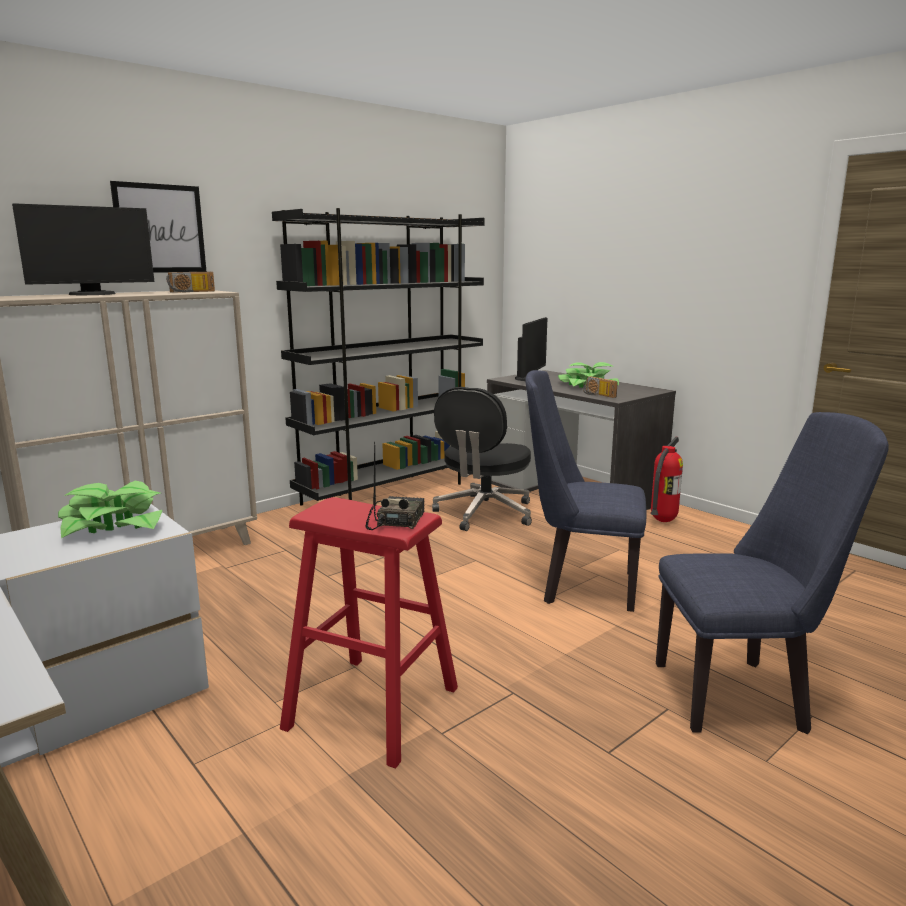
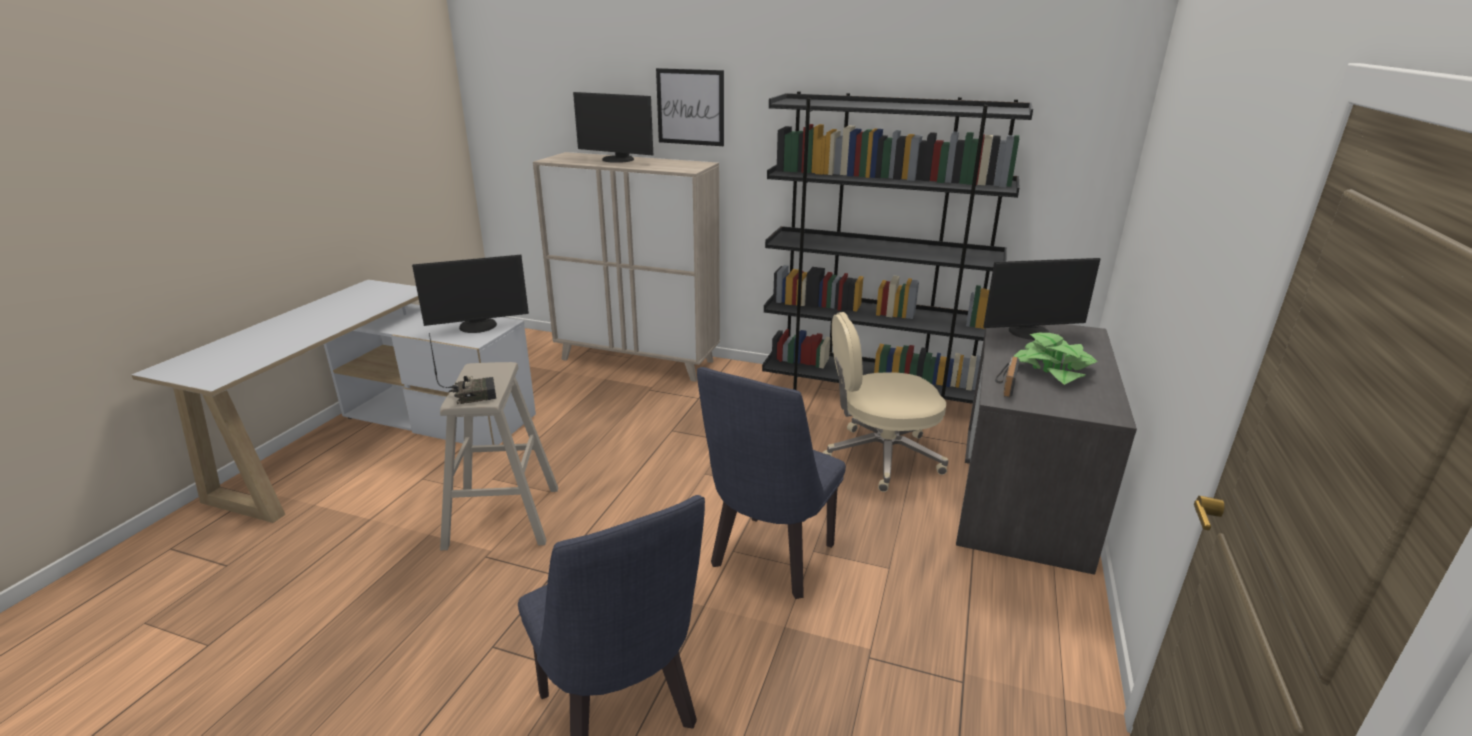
camera: 60 degrees right, 10 degrees up
potted plant [58,480,163,538] -> monitor [412,255,529,333]
radio [166,272,215,293] -> none
red stool [280,497,458,769] -> beige stool [440,362,558,550]
black office chair [432,387,532,531] -> beige office chair [823,312,948,492]
blue chair [526,370,647,612] -> blue chair turned 135 degrees counterclockwise [697,367,846,599]
fire extinguisher [650,437,683,522] -> none

